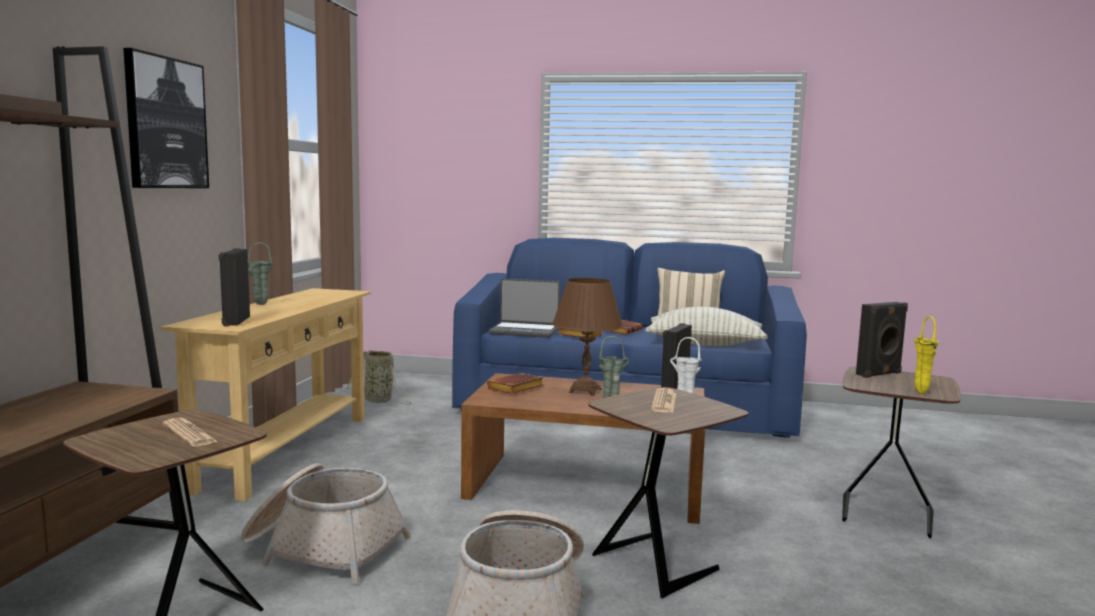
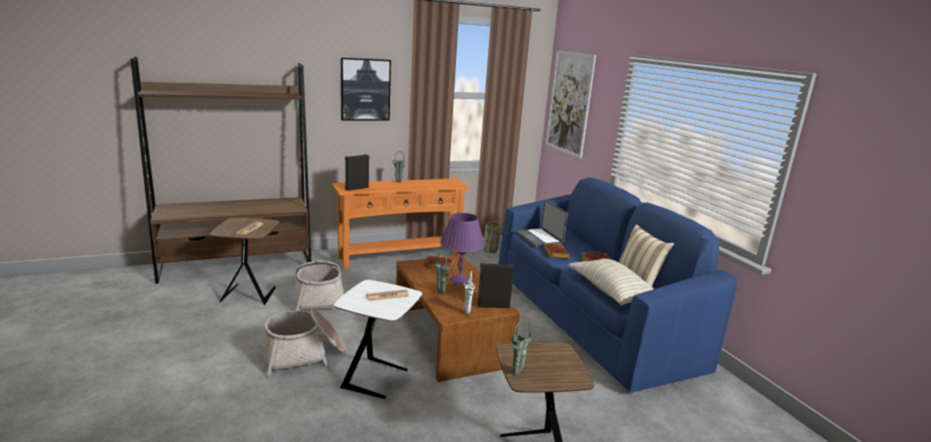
camera: 55 degrees right, 10 degrees up
beige console table [160,288,371,501] -> orange console table [332,178,470,269]
brown table lamp [552,278,623,396] -> purple table lamp [440,213,485,286]
brown side table [588,387,748,598] -> white side table [334,280,422,399]
black speaker [856,302,908,378] -> none
yellow vase [914,316,939,394] -> green vase [511,320,534,375]
none -> picture [546,50,596,159]

